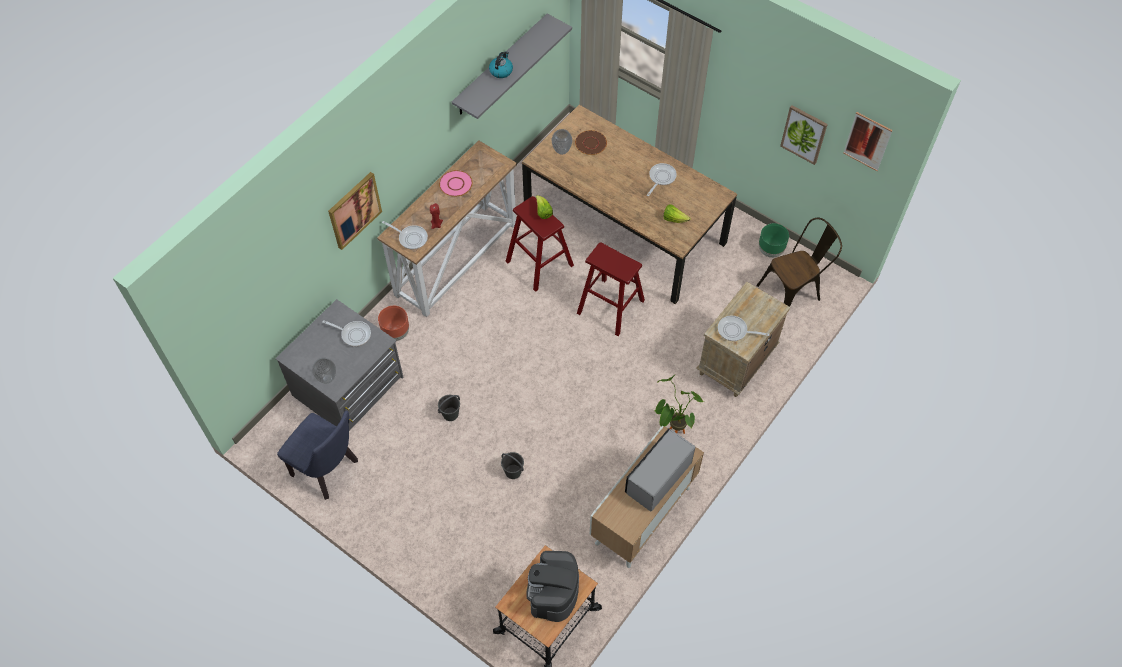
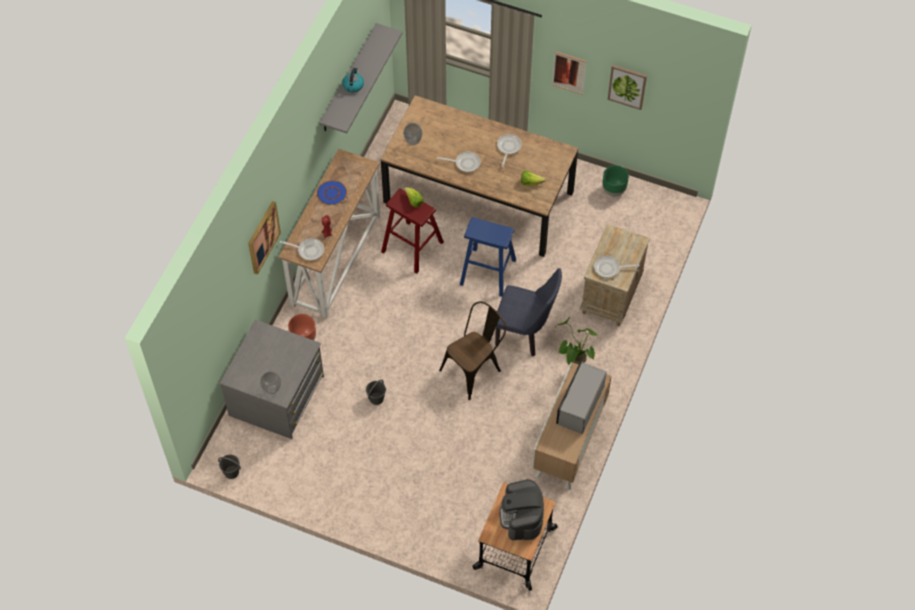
camera: 15 degrees left, 0 degrees up
blue chair [277,411,358,500] -> blue chair moved to [495,268,562,357]
frying pan [322,320,371,347] -> frying pan moved to [437,152,480,172]
pink plate [439,170,473,197] -> blue plate [317,180,347,205]
grey bucket [501,452,524,479] -> grey bucket moved to [218,454,241,479]
brown plate [575,130,607,155] -> none
red stool [577,242,645,336] -> blue stool [460,217,516,297]
brown chair [757,218,842,307] -> brown chair moved to [439,301,506,400]
picture [843,112,893,171] -> picture moved to [552,51,587,95]

